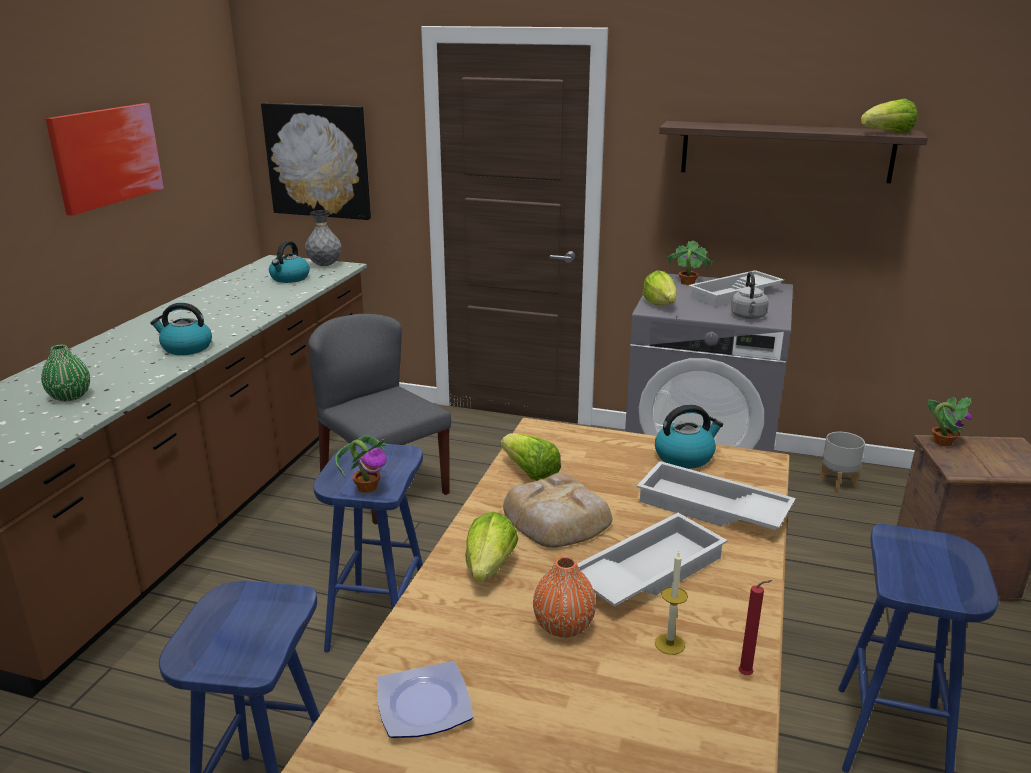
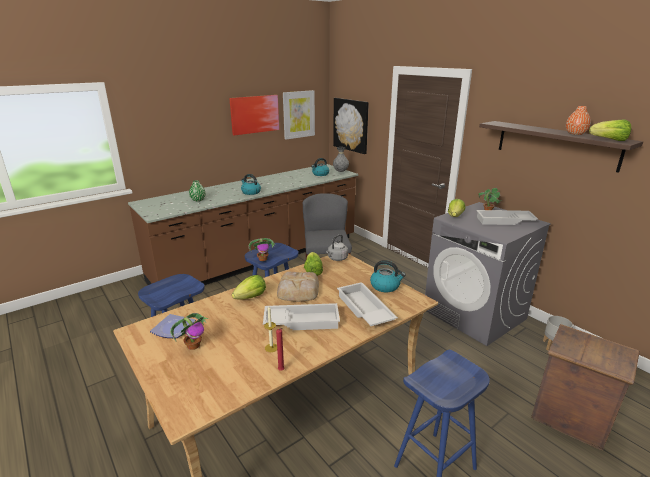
camera: 35 degrees right, 0 degrees up
orange vase [533,556,596,637] -> orange vase moved to [566,106,591,135]
grey kettle [731,272,769,319] -> grey kettle moved to [326,234,348,261]
potted plant [928,397,972,446] -> potted plant moved to [170,313,208,350]
none -> picture [283,90,315,140]

